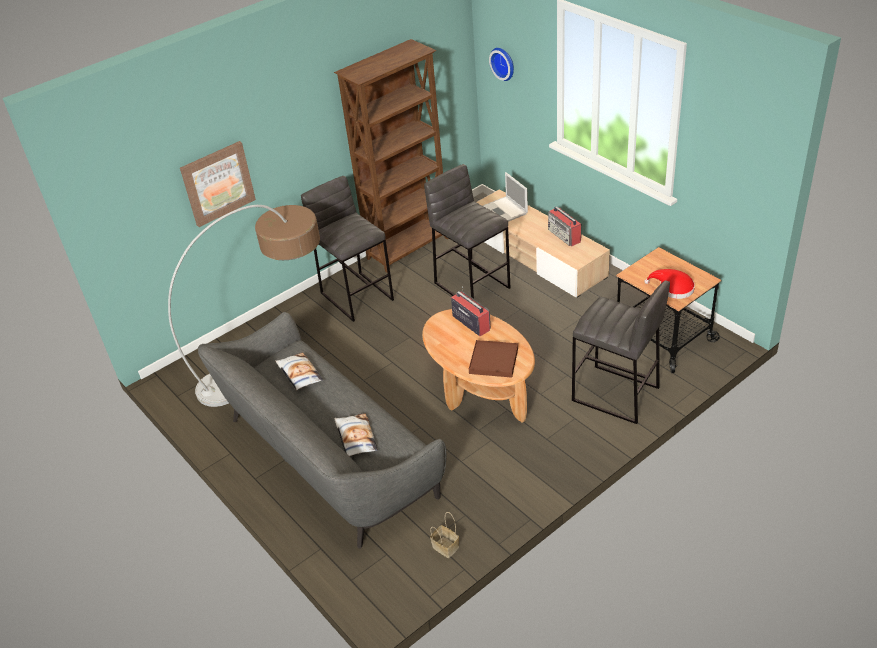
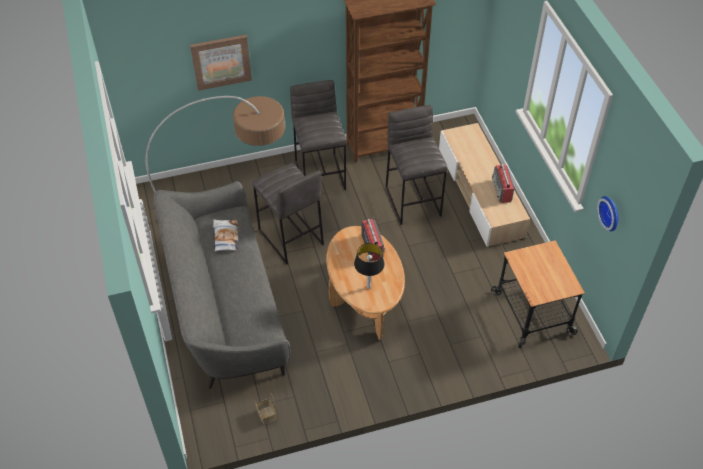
camera: 20 degrees right, 10 degrees up
pillow [334,413,378,456] -> none
brown tray [469,340,518,378] -> table lamp [354,243,385,289]
laptop [483,172,528,222] -> none
wall clock [489,48,514,81] -> wall clock moved to [597,196,619,232]
grey stool [572,281,670,424] -> grey stool moved to [252,163,324,265]
red hat [645,269,695,299] -> none

